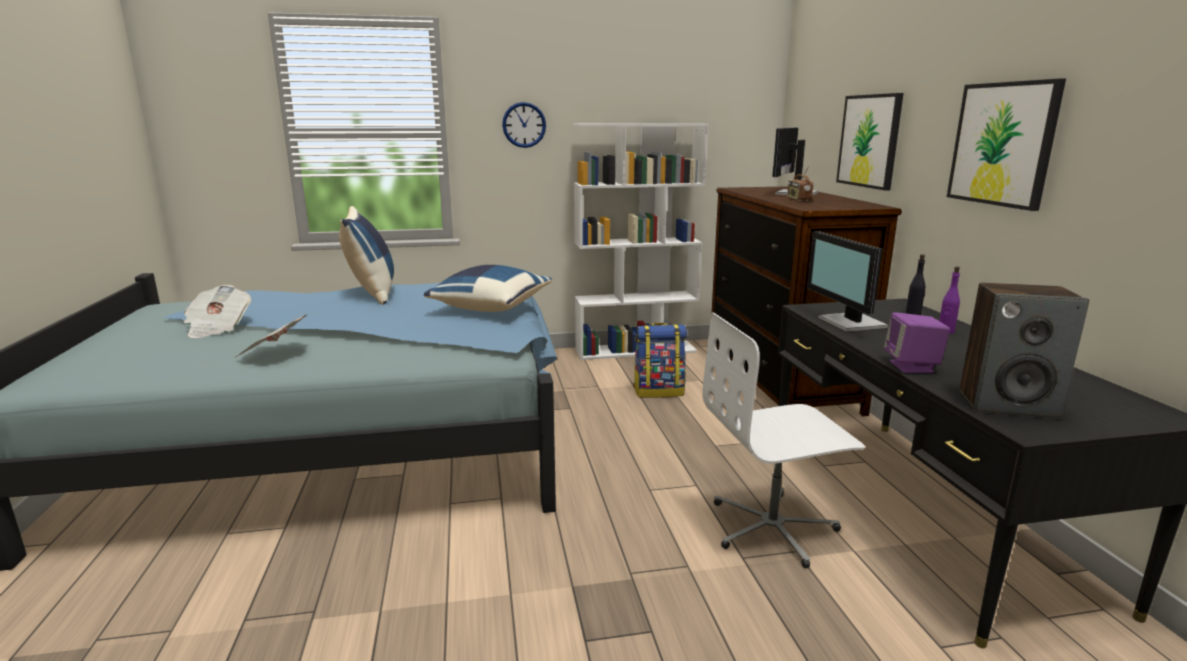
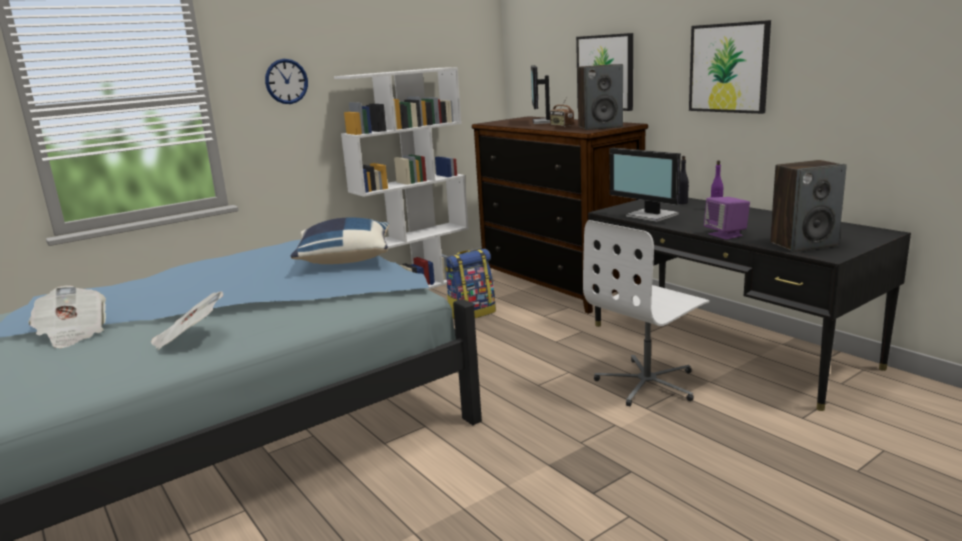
camera: 25 degrees left, 0 degrees up
blue pillow [339,206,394,305] -> none
none -> speaker [577,64,623,130]

